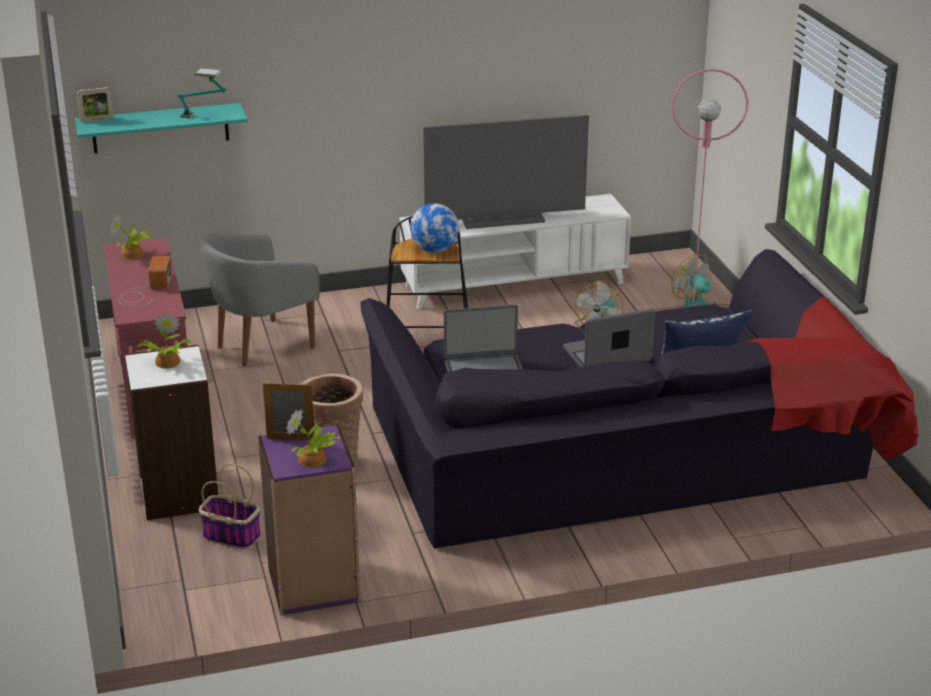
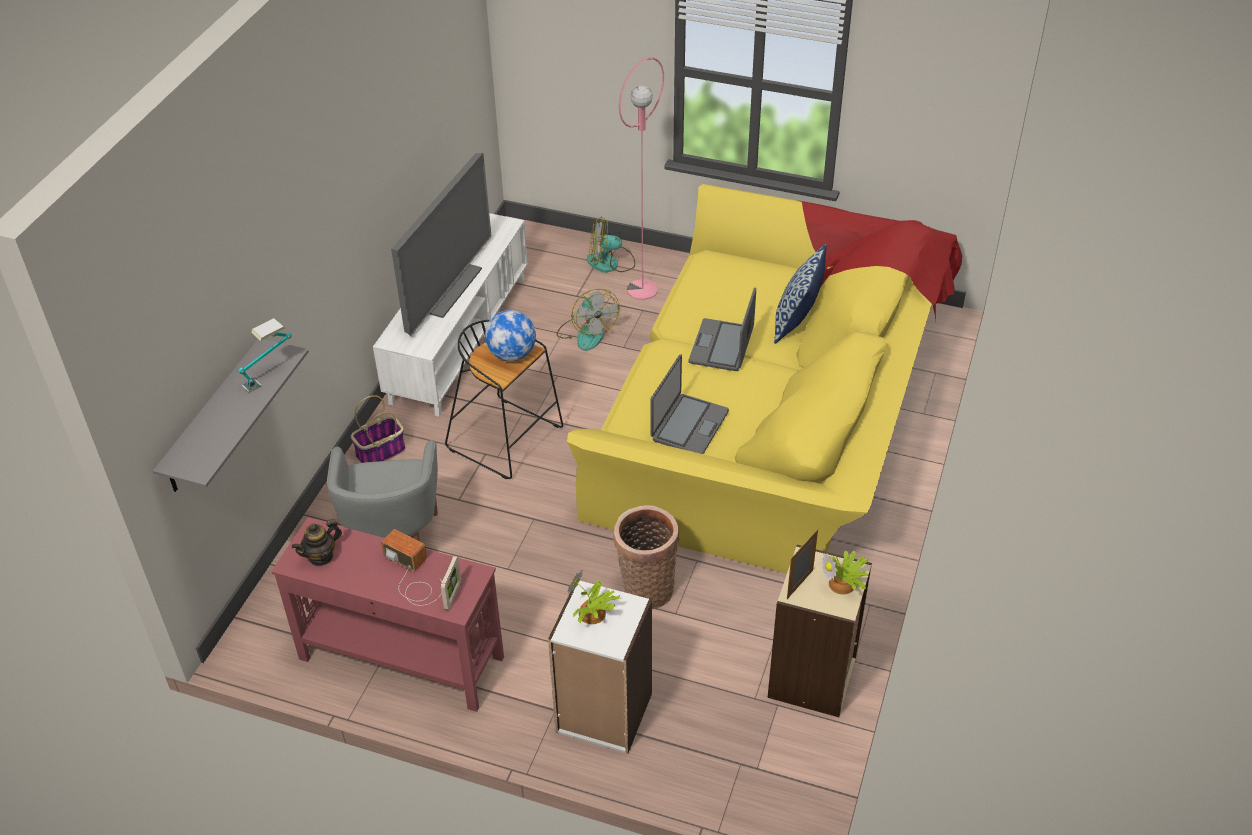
camera: 55 degrees left, 15 degrees up
turquoise shelf [75,103,248,153] -> grey shelf [153,339,309,492]
picture frame [77,87,114,122] -> picture frame moved to [441,556,461,610]
potted plant [110,215,153,259] -> teapot [292,519,342,567]
basket [199,464,261,549] -> basket moved to [351,395,406,463]
purple bookcase [258,424,361,616] -> beige bookcase [767,545,872,717]
black sofa [360,249,919,549] -> yellow sofa [567,184,962,574]

